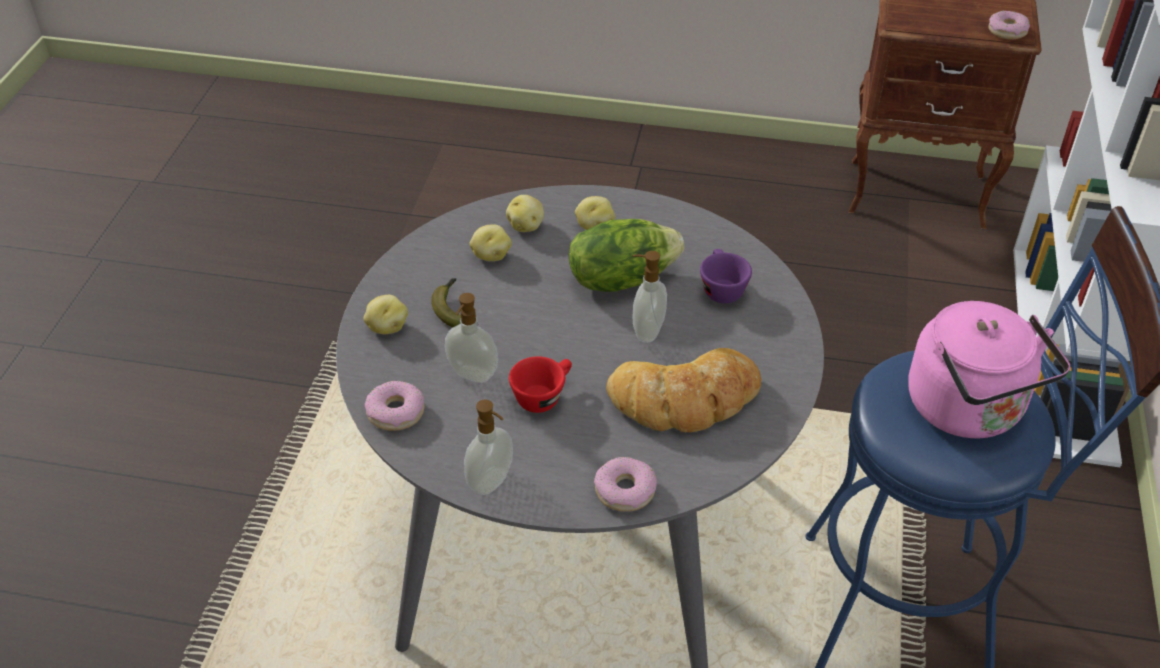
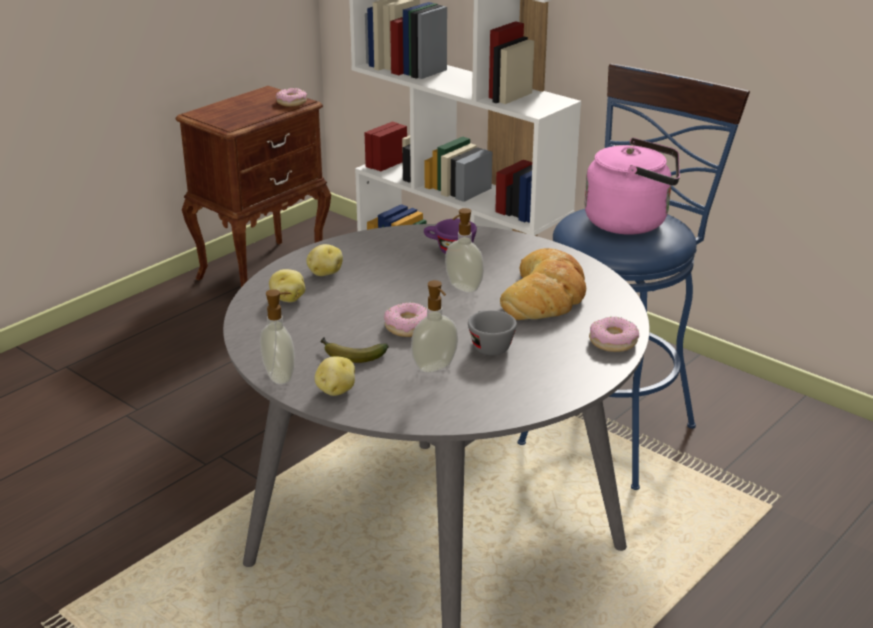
camera: 60 degrees left, 15 degrees down
donut [365,381,425,431] -> donut moved to [384,302,427,337]
soap dispenser [464,400,513,495] -> soap dispenser moved to [260,289,295,385]
potato [469,224,512,261] -> none
red cup [509,356,572,413] -> grey cup [468,310,517,356]
lettuce [569,219,684,292] -> none

